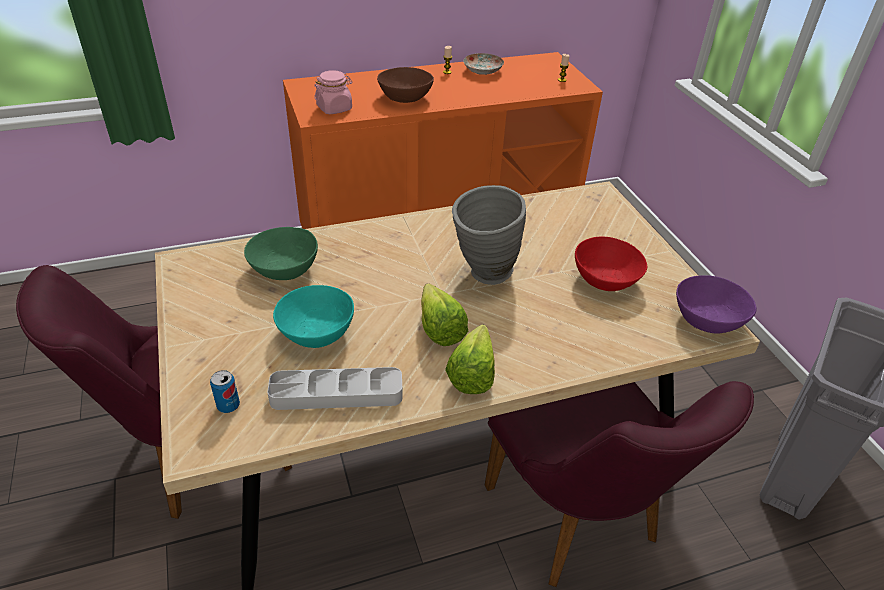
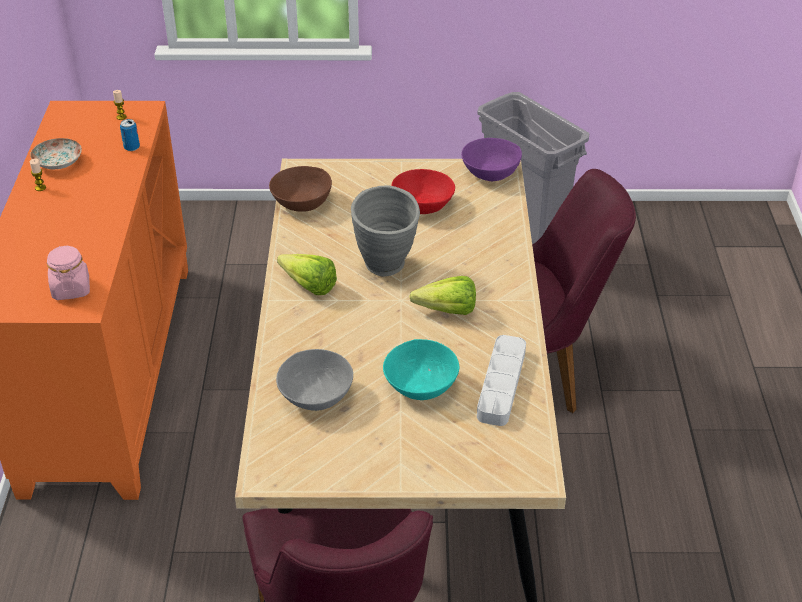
camera: 70 degrees left, 0 degrees up
can [210,370,240,413] -> can moved to [120,119,140,151]
green bowl [244,227,318,280] -> grey bowl [276,349,353,411]
brown bowl [377,67,434,103] -> brown bowl moved to [269,166,332,212]
lettuce [445,324,495,394] -> lettuce moved to [277,254,337,295]

